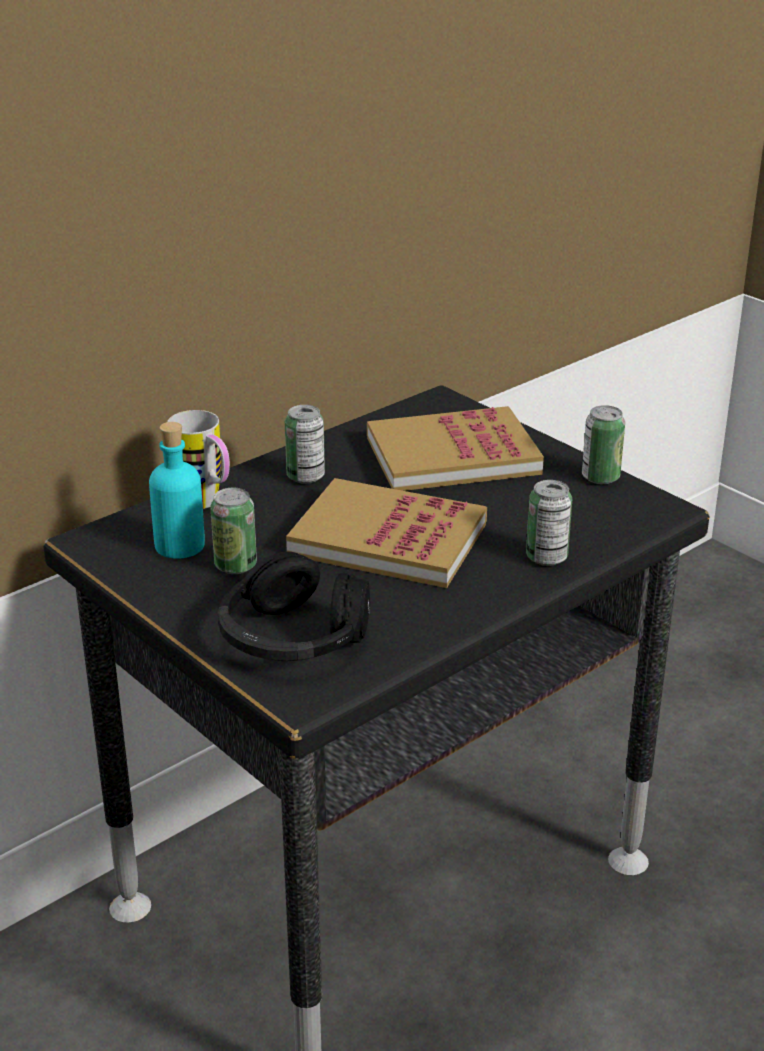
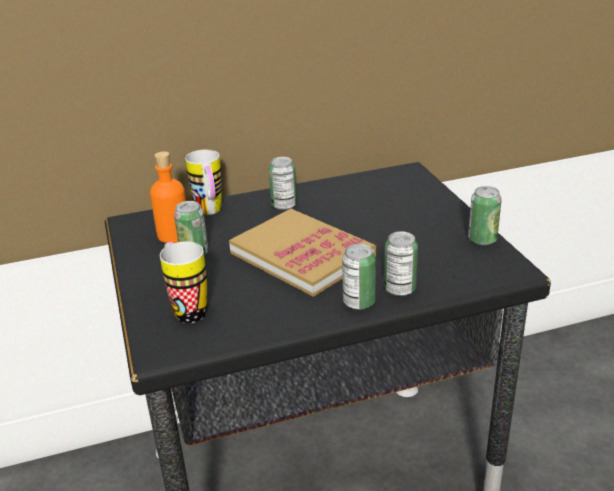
camera: 25 degrees right, 0 degrees up
turquoise bottle [149,422,205,559] -> orange bottle [150,151,186,243]
black headphones [218,552,370,661] -> mug [160,241,207,323]
book [367,406,544,491] -> none
none -> can [342,244,376,310]

